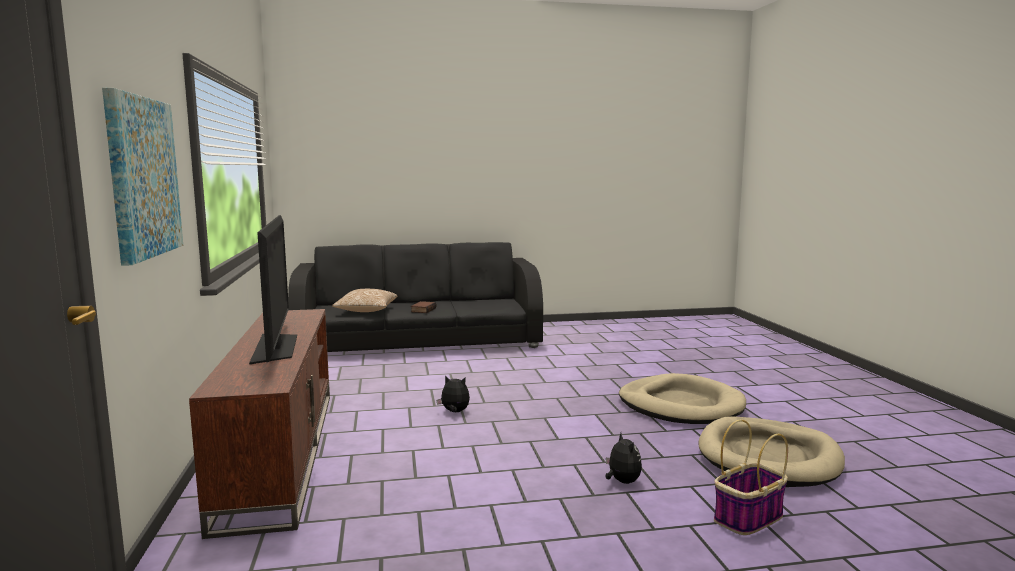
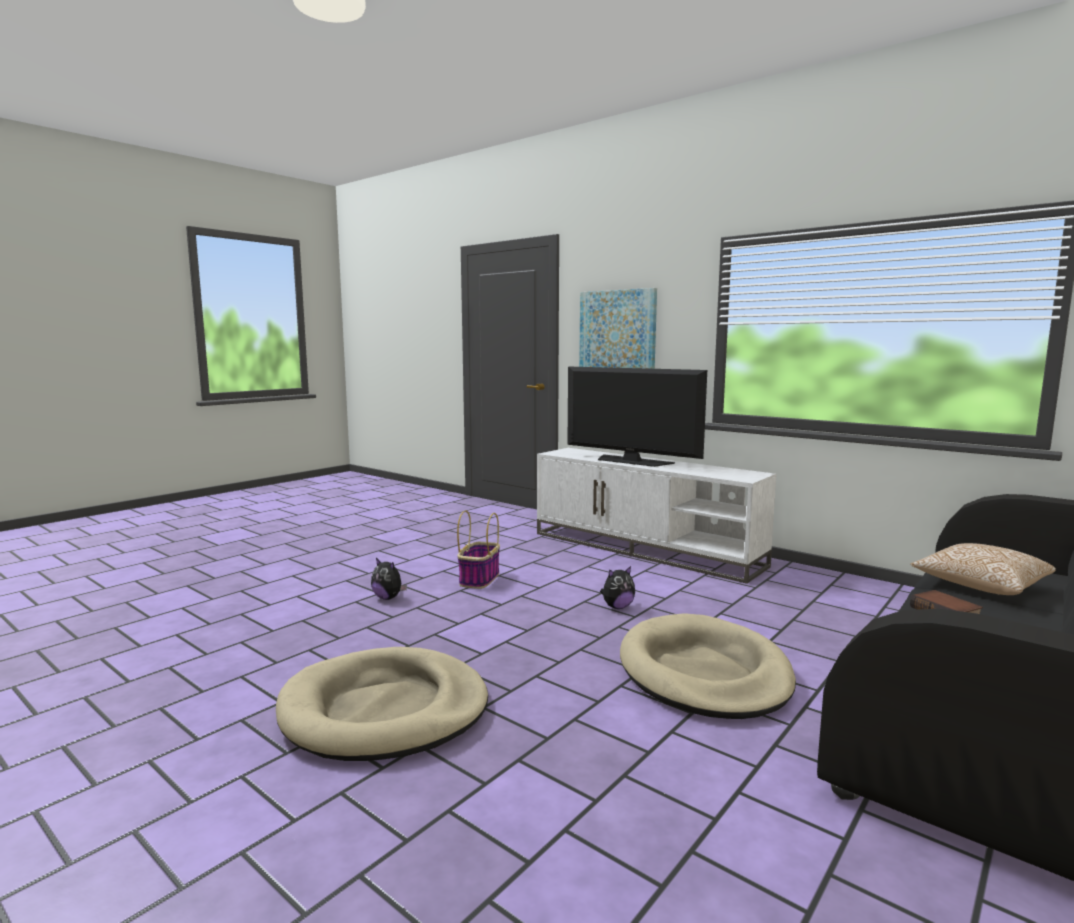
camera: 140 degrees right, 0 degrees up
brown tv stand [189,309,330,539] -> white tv stand [537,448,776,584]
beige dog bed [699,416,845,487] -> beige dog bed moved to [620,613,796,719]
basket [714,419,788,535] -> basket moved to [457,510,500,589]

